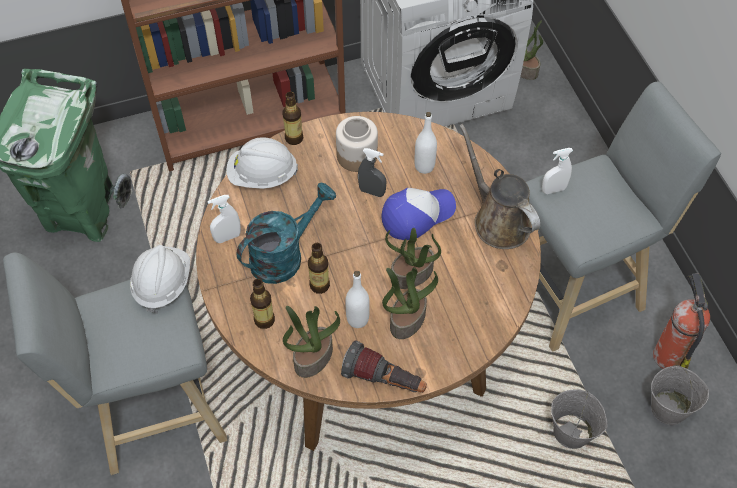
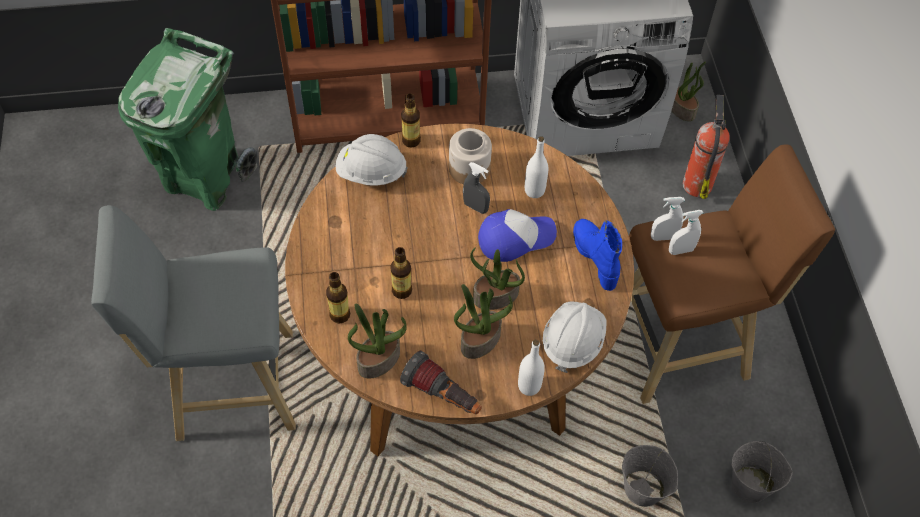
camera: 10 degrees right, 0 degrees up
white hard hat [130,245,190,313] -> white hard hat moved to [543,302,607,373]
white spray bottle [208,195,241,243] -> white spray bottle moved to [669,210,703,255]
turquoise watering can [236,182,336,284] -> none
white bottle [345,271,370,328] -> white bottle moved to [518,339,545,396]
brown watering can [460,124,540,249] -> blue boot [573,219,622,291]
grey stool [526,82,721,352] -> brown stool [629,144,835,404]
fire extinguisher [653,273,710,369] -> fire extinguisher moved to [683,95,730,199]

